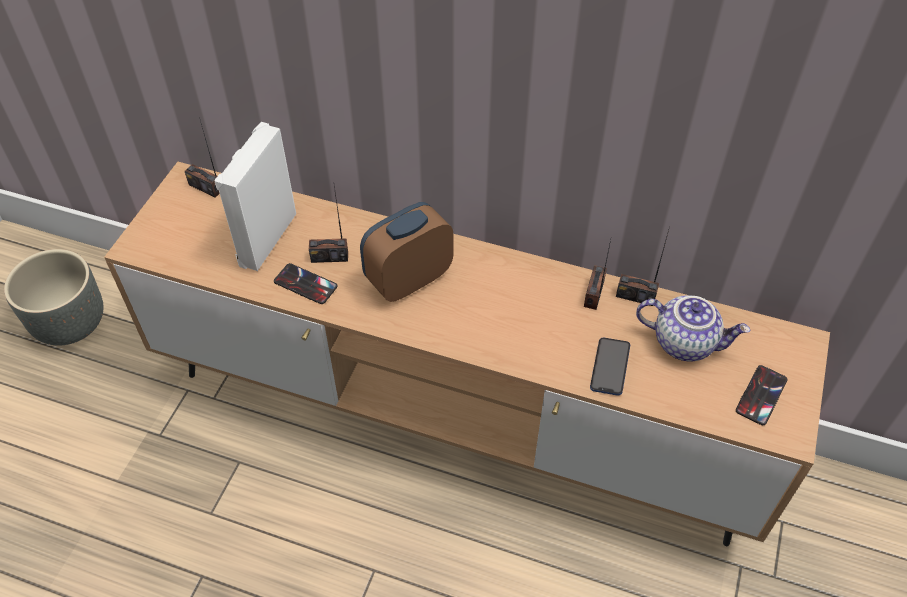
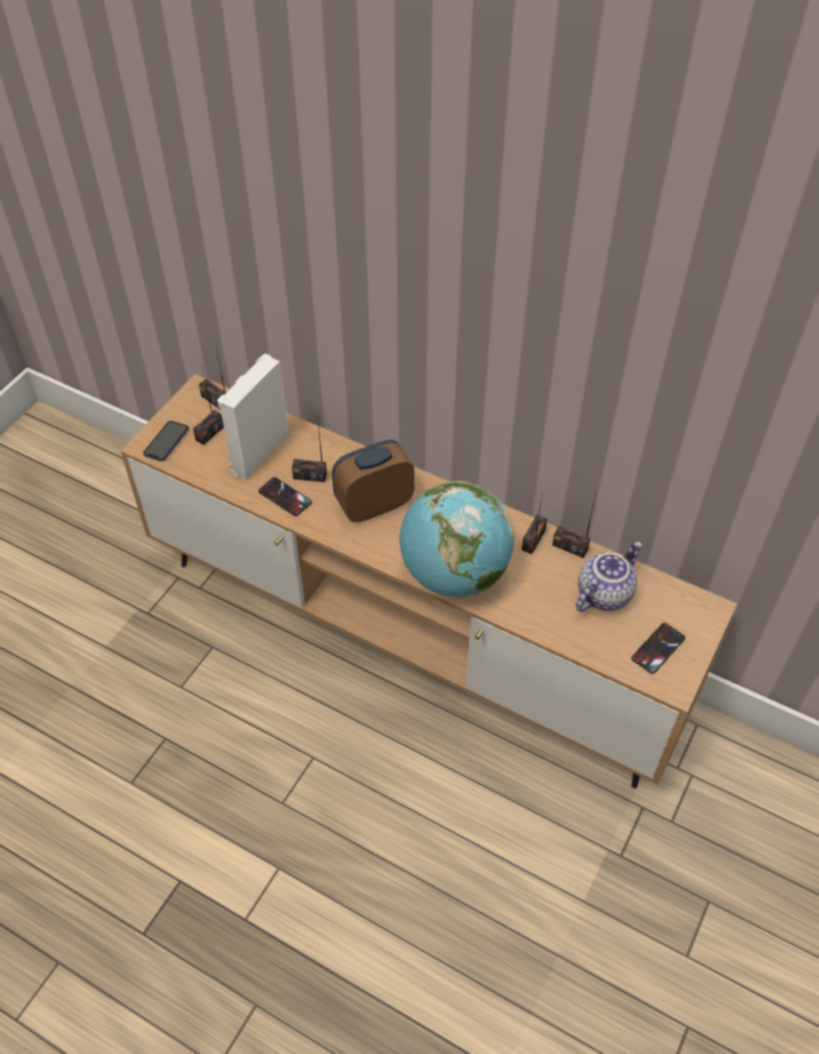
camera: 10 degrees right, 0 degrees up
grey planter [4,249,103,346] -> none
phone [590,338,630,396] -> phone moved to [143,421,189,461]
teapot [636,295,750,361] -> teapot turned 75 degrees counterclockwise [576,541,642,612]
none -> radio [193,366,224,445]
none -> globe [400,481,514,597]

